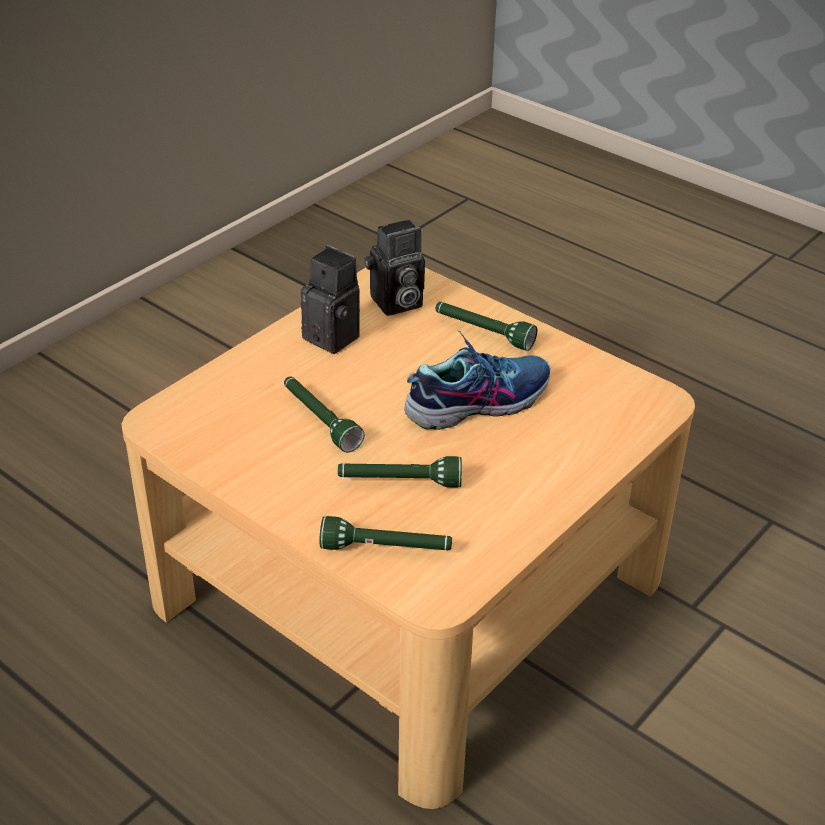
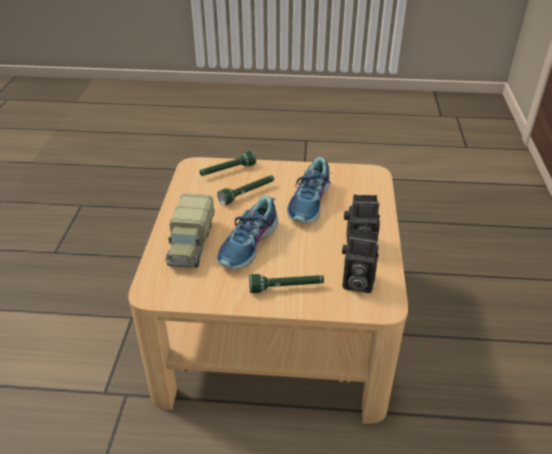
camera: 145 degrees right, 0 degrees up
green flashlight [284,377,364,452] -> shoe [287,157,331,223]
camera [364,219,425,316] -> camera turned 105 degrees counterclockwise [342,229,379,293]
none -> toy truck [165,193,215,268]

